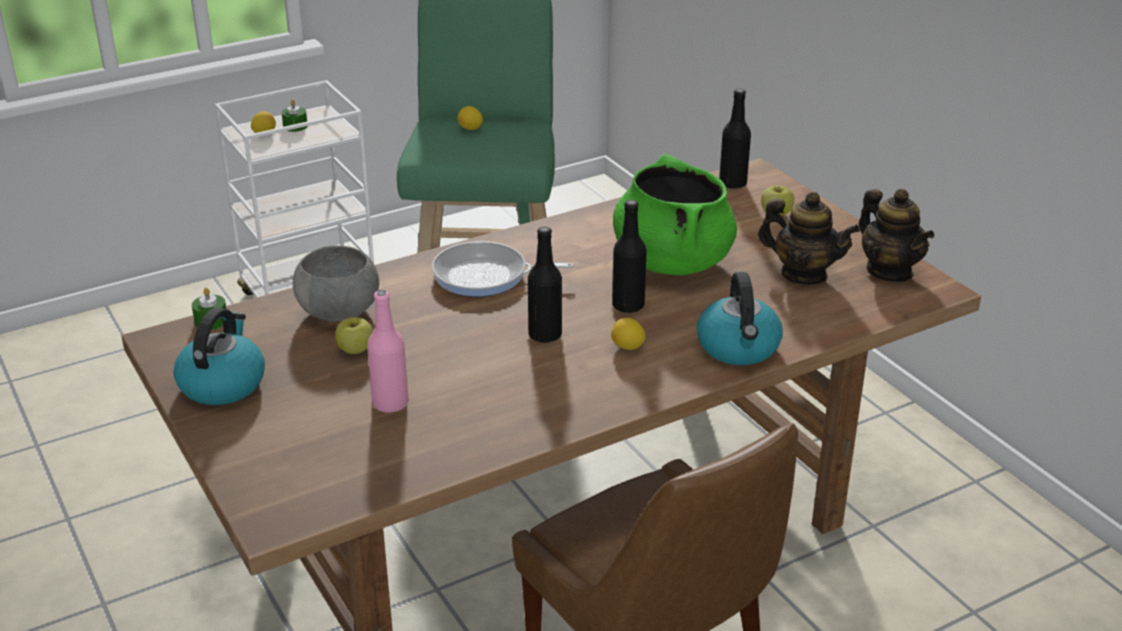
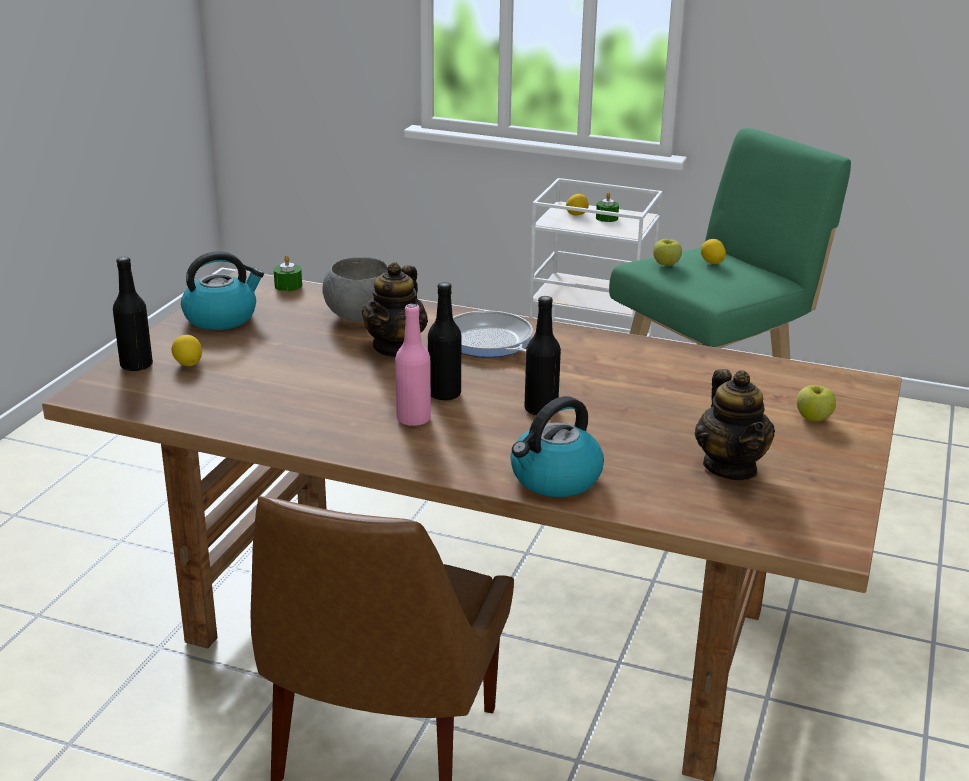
camera: 50 degrees right, 5 degrees down
apple [335,317,373,354] -> apple moved to [653,239,682,266]
pink bottle [367,290,409,413] -> pink bottle moved to [395,304,431,426]
lemon [611,318,646,350] -> lemon moved to [171,335,202,366]
green cooking pot [613,154,737,275] -> none
black bottle [719,89,751,189] -> black bottle moved to [113,256,153,371]
teapot [859,189,934,282] -> teapot moved to [362,262,428,357]

